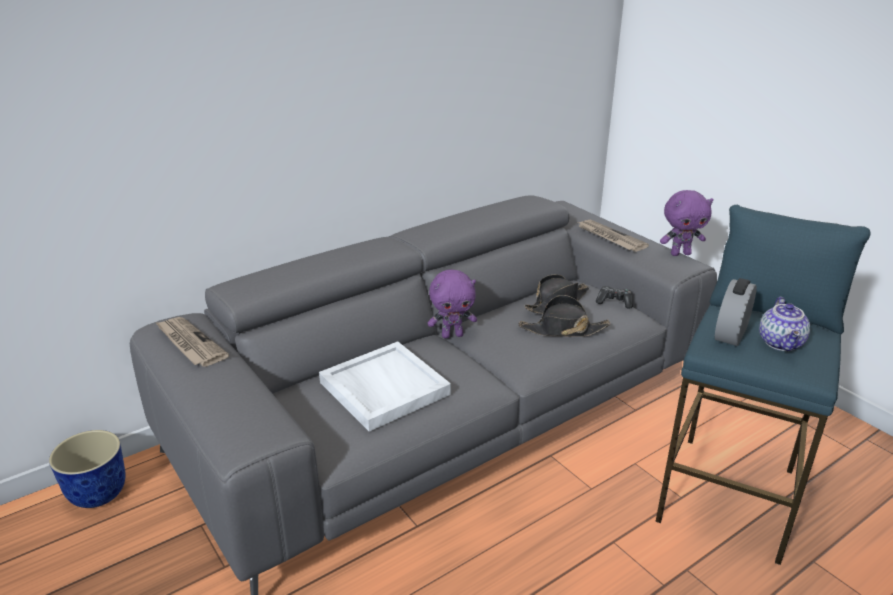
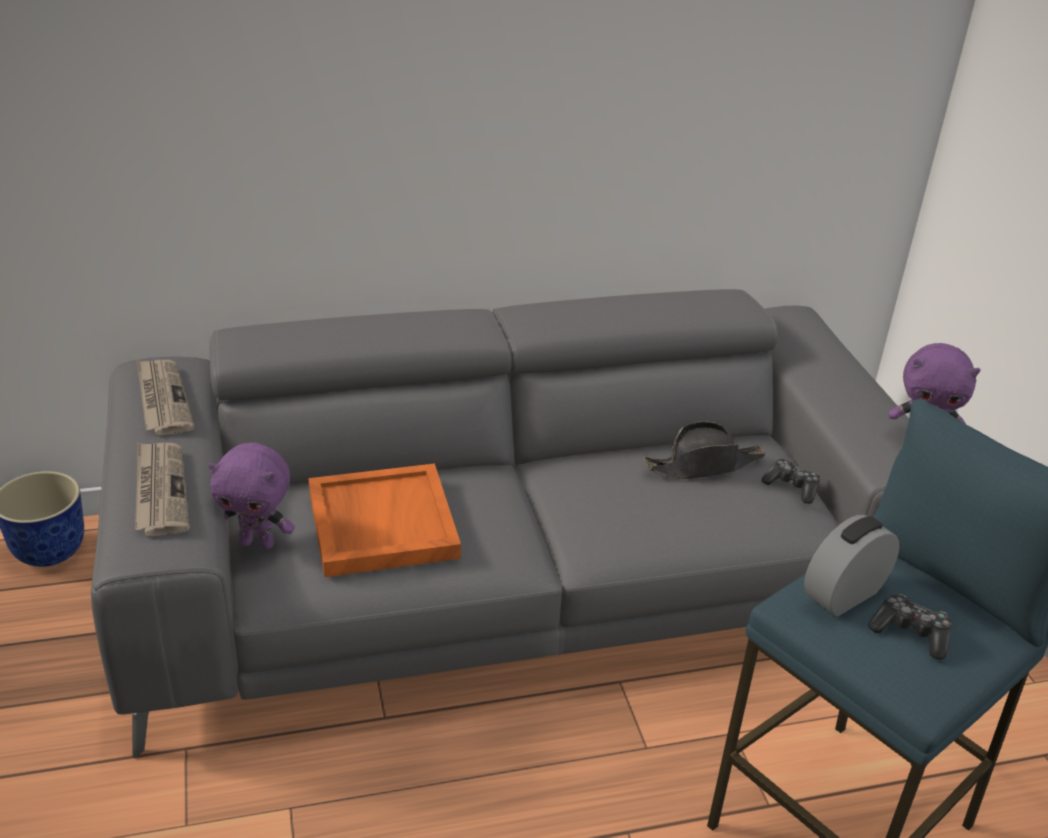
camera: 20 degrees right, 5 degrees up
white tray [319,342,451,432] -> orange tray [309,463,461,577]
purple plush toy [428,270,477,338] -> purple plush toy moved to [208,443,295,550]
black hat [519,295,611,337] -> none
newspaper [578,220,649,252] -> newspaper moved to [135,442,189,536]
teapot [759,297,810,351] -> game controller [868,594,952,660]

